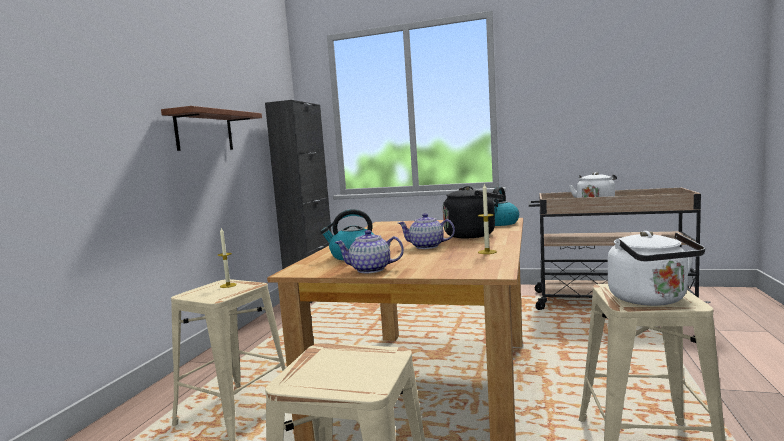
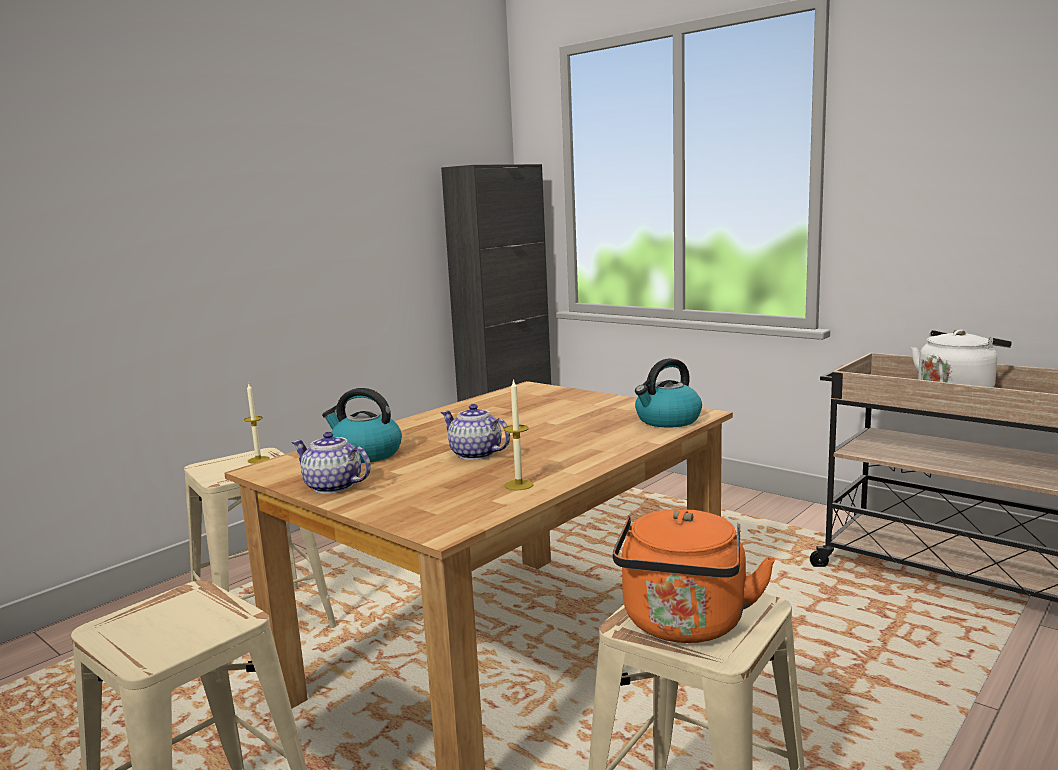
camera: 25 degrees right, 5 degrees up
shelf [161,106,262,151] -> none
black kettle [443,186,503,238] -> none
white kettle [608,231,705,306] -> orange kettle [612,509,775,643]

